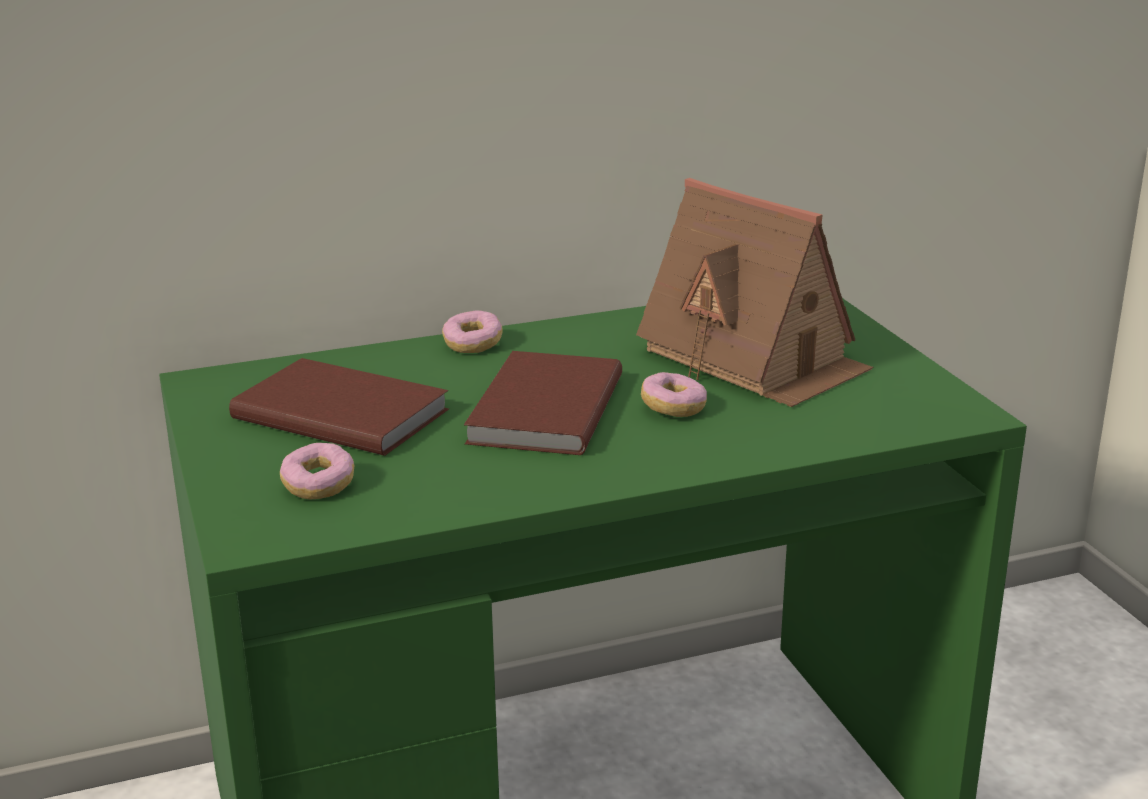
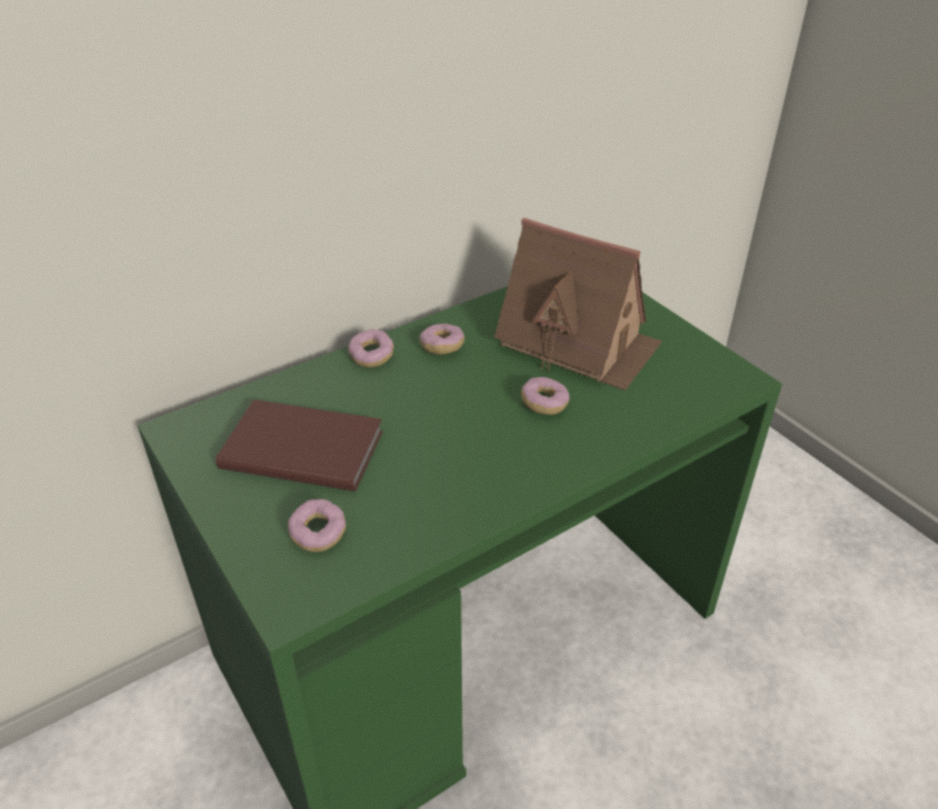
camera: 15 degrees left, 15 degrees up
brown book [464,351,622,455] -> none
none -> donut [420,324,465,354]

